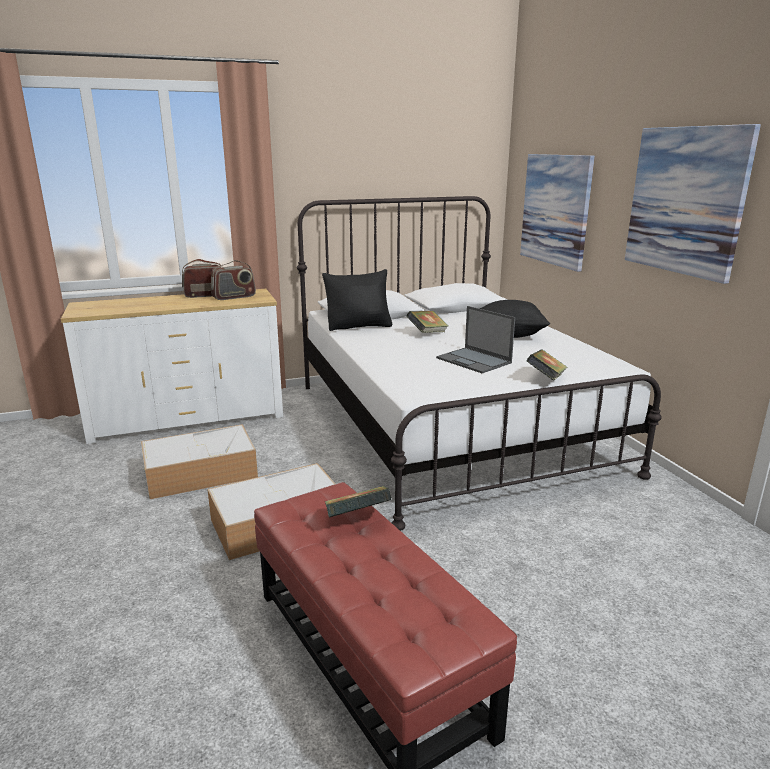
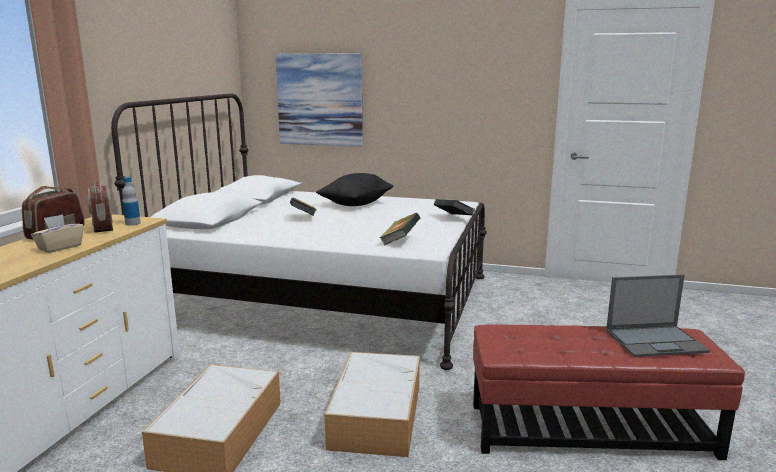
camera: 55 degrees left, 5 degrees down
radio [211,260,256,300] -> radio turned 150 degrees clockwise [87,181,113,233]
black pillow [322,269,392,331] -> none
book [325,486,391,517] -> book moved to [380,213,420,245]
laptop [436,306,515,373] -> laptop moved to [606,274,710,357]
picture [625,124,761,284] -> none
none -> beige tissue box [31,214,84,253]
none -> bottle [122,177,141,226]

